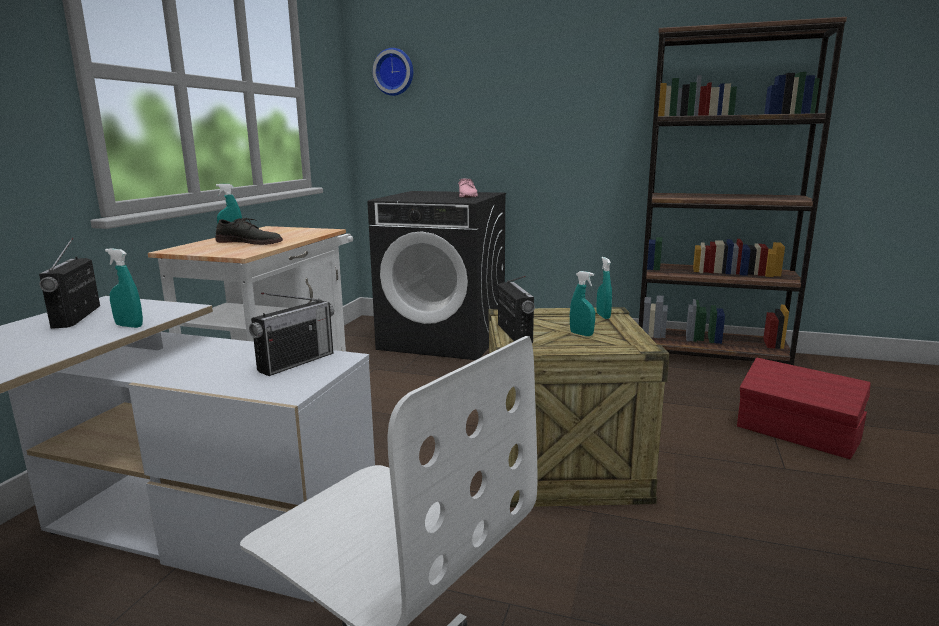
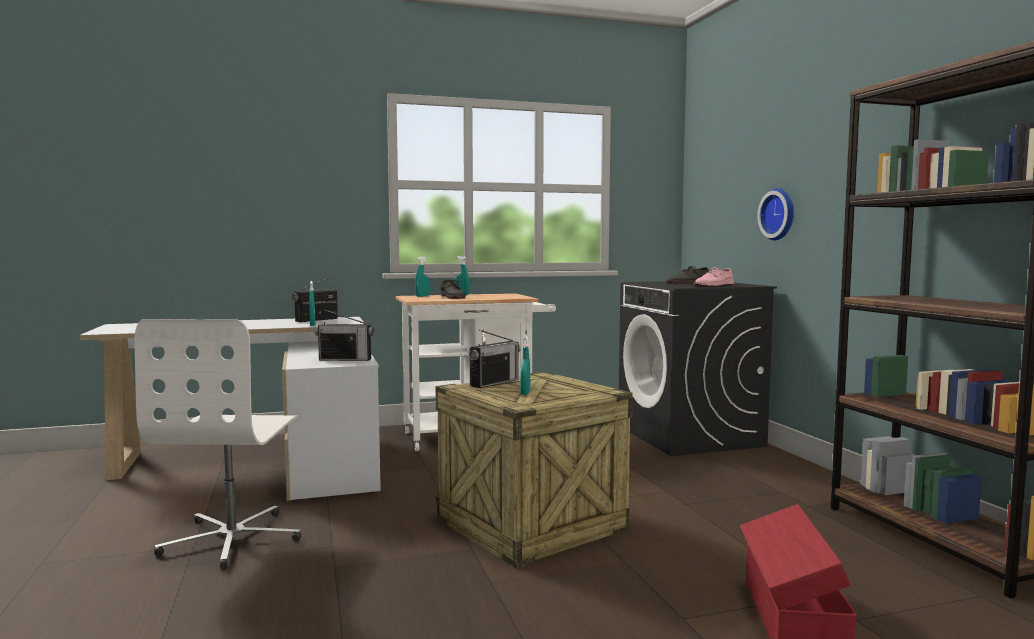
camera: 55 degrees right, 10 degrees down
wall clock [373,48,413,96] -> wall clock moved to [757,188,794,240]
turquoise spray bottle [596,257,612,319] -> turquoise spray bottle moved to [415,257,430,297]
none -> grey shoe [666,266,709,284]

